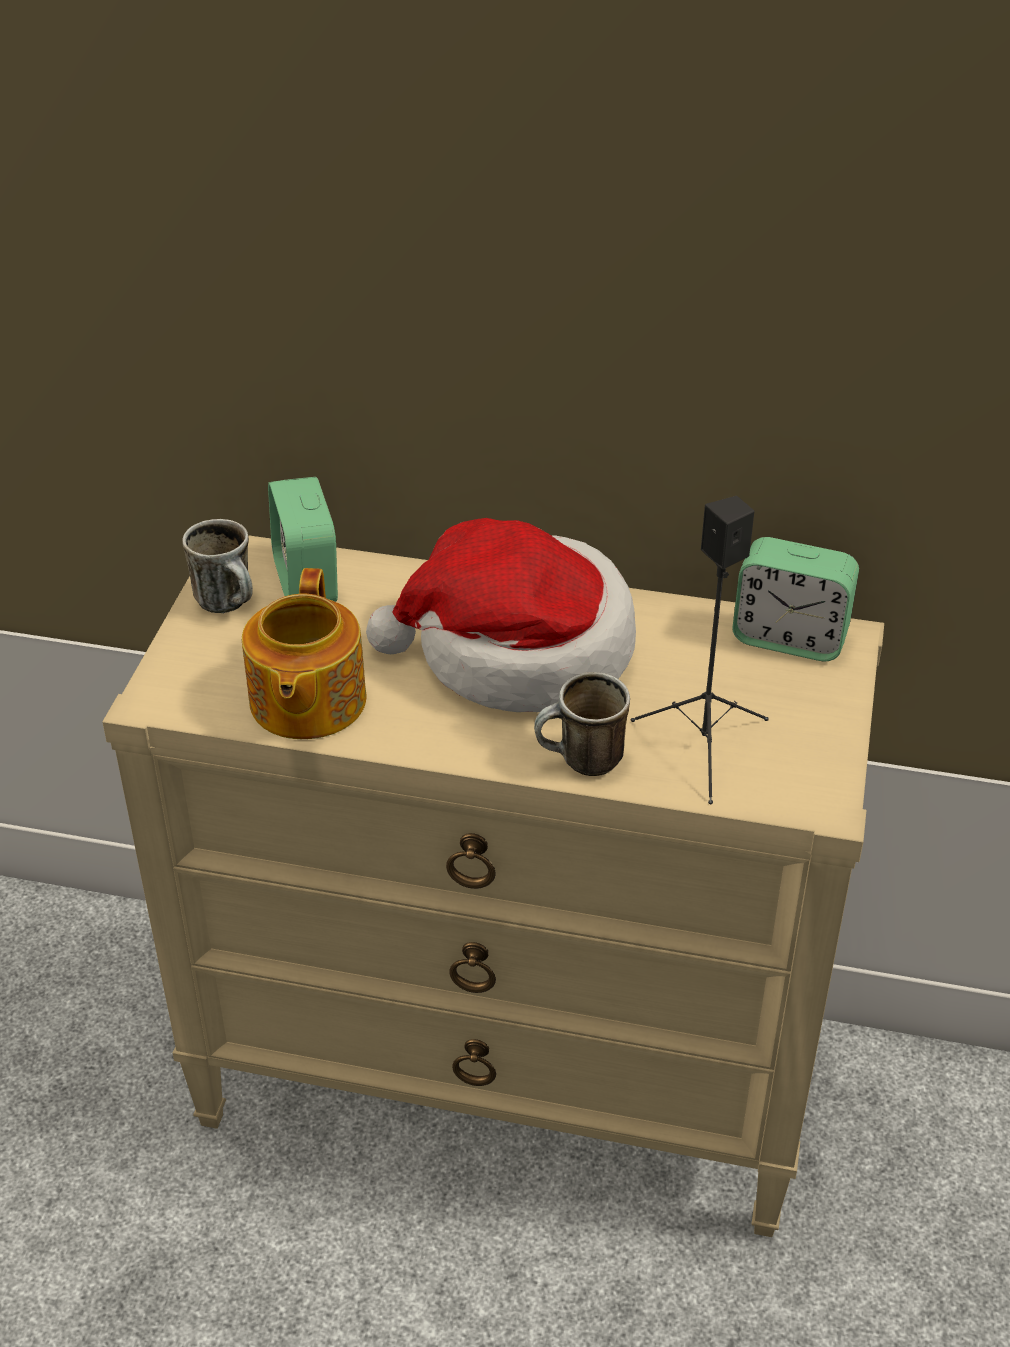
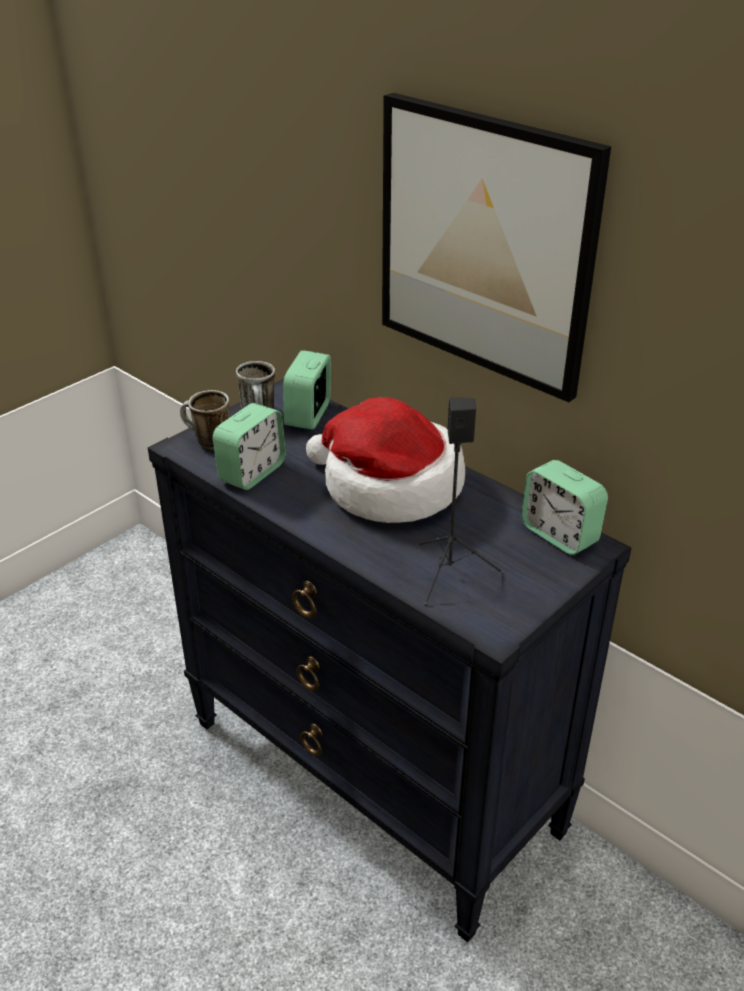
camera: 30 degrees right, 5 degrees down
beige dresser [102,535,884,1237] -> black dresser [148,379,631,942]
teapot [242,568,366,739] -> alarm clock [213,403,286,490]
mug [534,672,630,776] -> mug moved to [180,390,229,450]
none -> picture [382,93,611,402]

